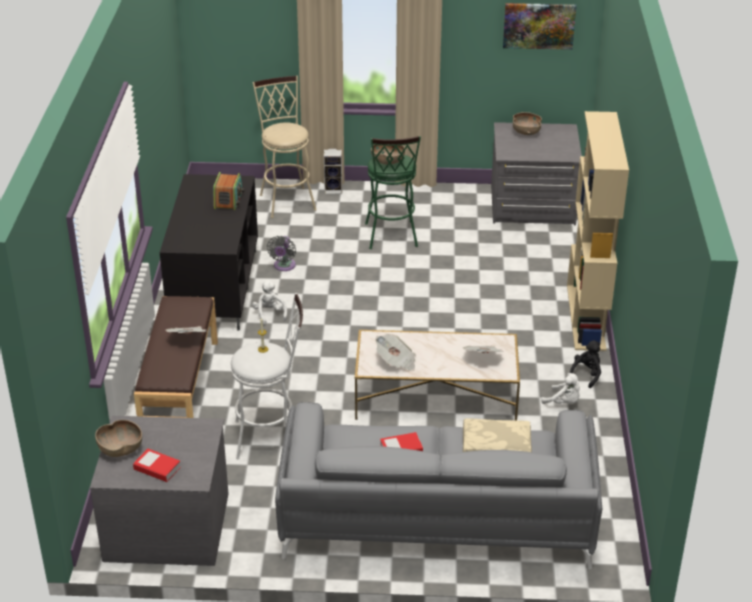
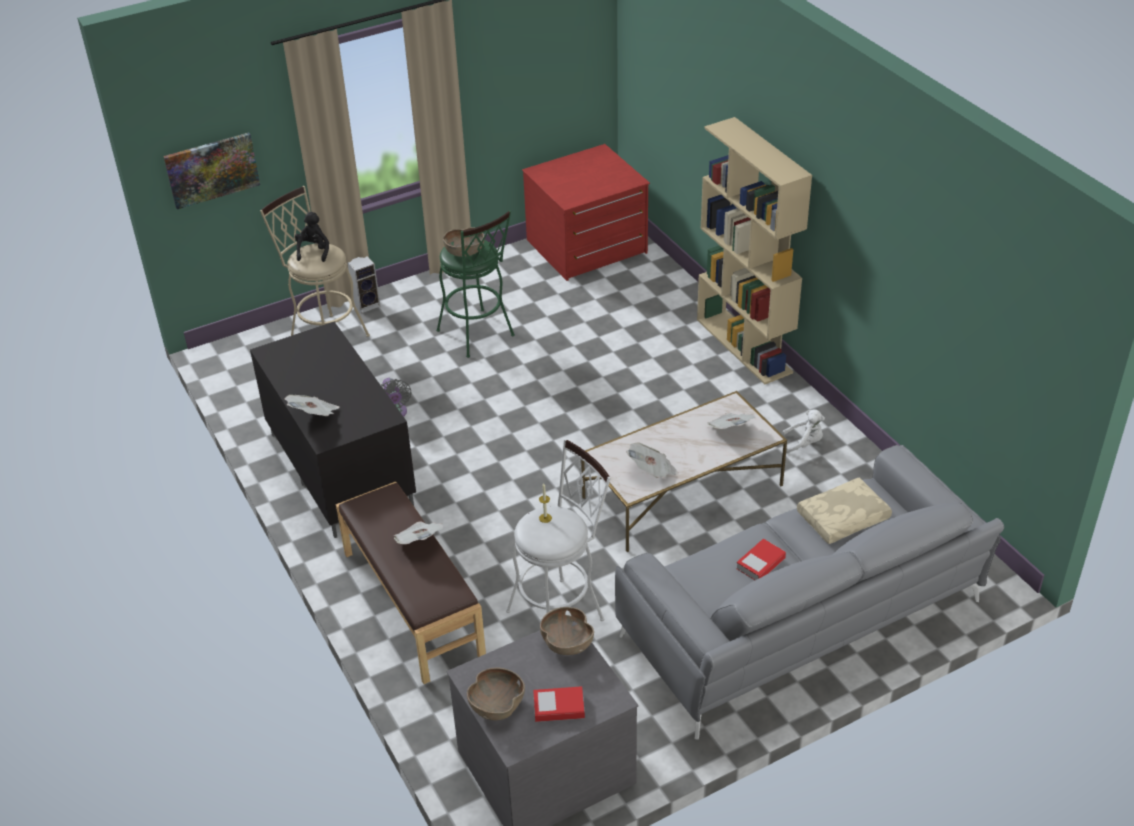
camera: 30 degrees left, 5 degrees up
radio [213,172,245,211] -> none
white plush toy [252,280,287,325] -> none
grey dresser [491,122,582,225] -> red dresser [522,144,650,281]
picture [503,3,576,50] -> picture moved to [163,132,260,209]
brown bowl [513,112,542,135] -> brown bowl moved to [540,607,594,655]
black plush toy [570,340,601,388] -> black plush toy moved to [295,212,329,262]
none -> newspaper [285,395,340,416]

